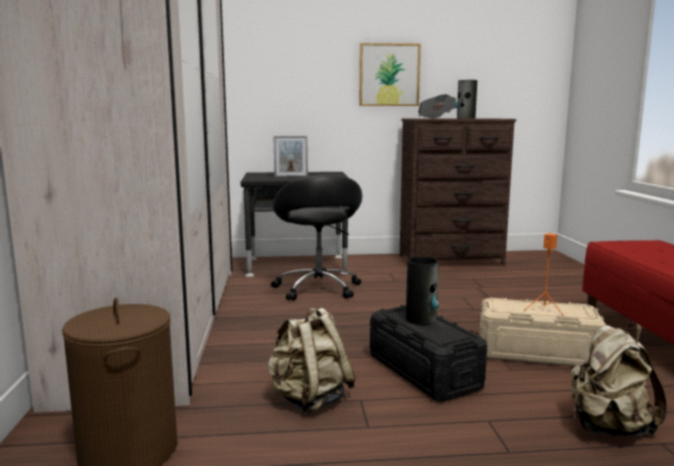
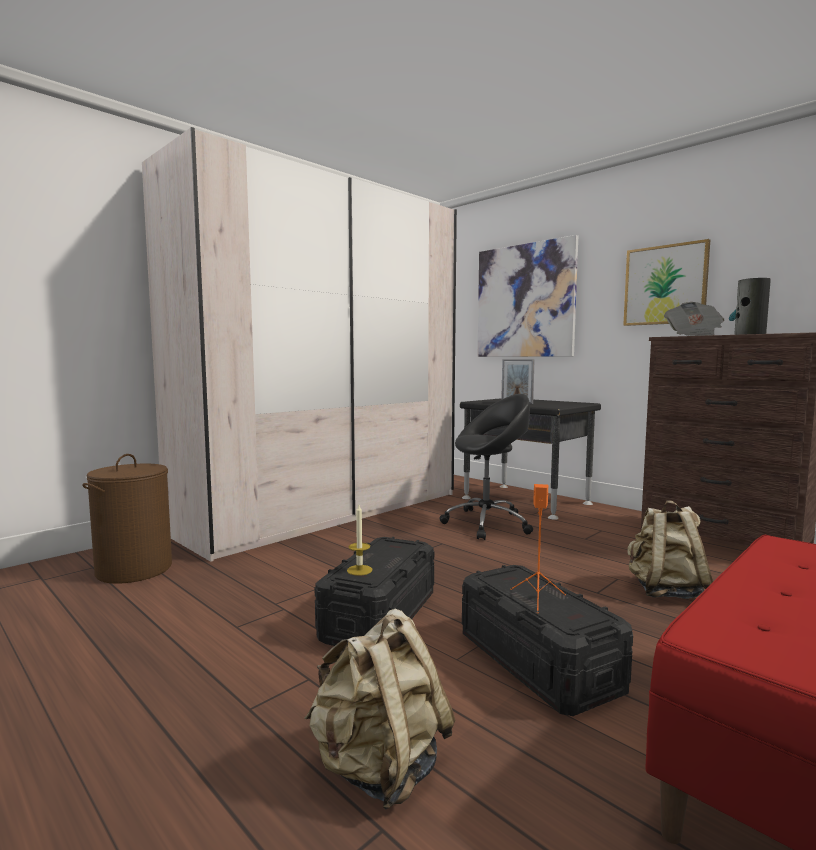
camera: 50 degrees right, 5 degrees down
beige backpack [267,308,356,414] -> beige backpack moved to [627,500,713,599]
black office chair [271,175,362,301] -> black office chair turned 135 degrees counterclockwise [439,394,533,540]
vase [406,257,439,325] -> none
beige storage box [479,298,606,366] -> black storage box [462,565,633,716]
none -> candle [347,505,372,576]
none -> picture [478,235,578,357]

